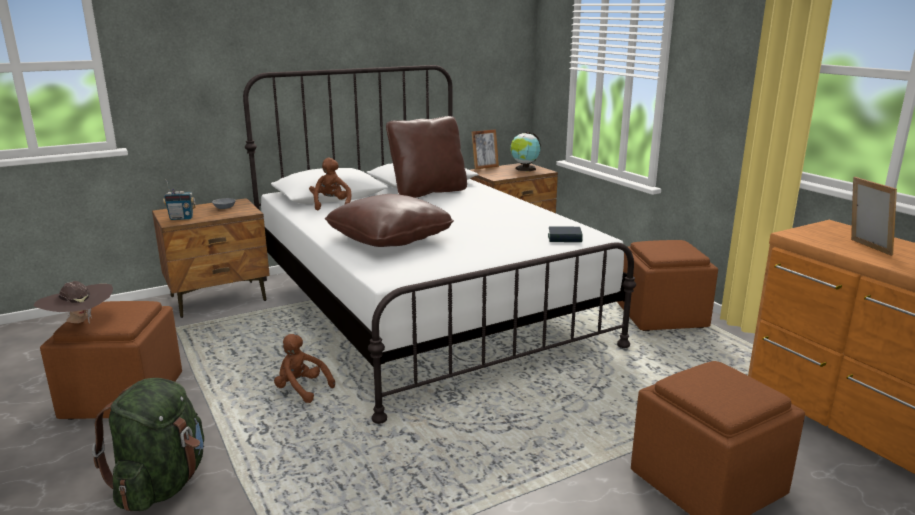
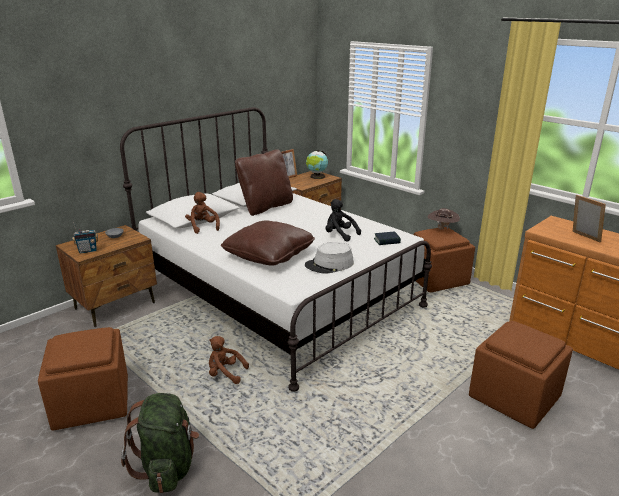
camera: 15 degrees left, 5 degrees up
brown hat [34,281,113,324] -> brown hat moved to [427,208,460,230]
none -> grey hat [305,242,354,274]
none -> black plush toy [325,199,361,241]

